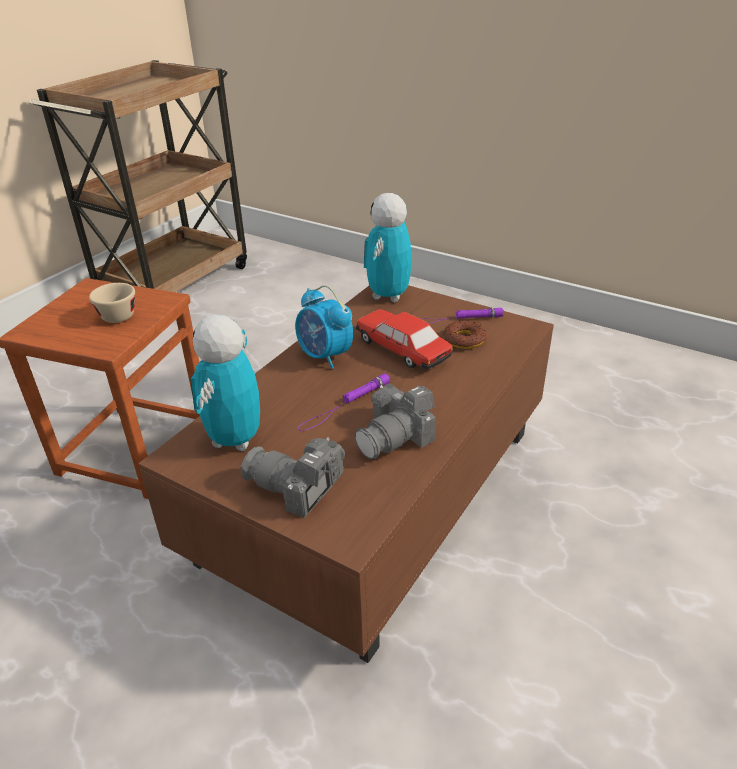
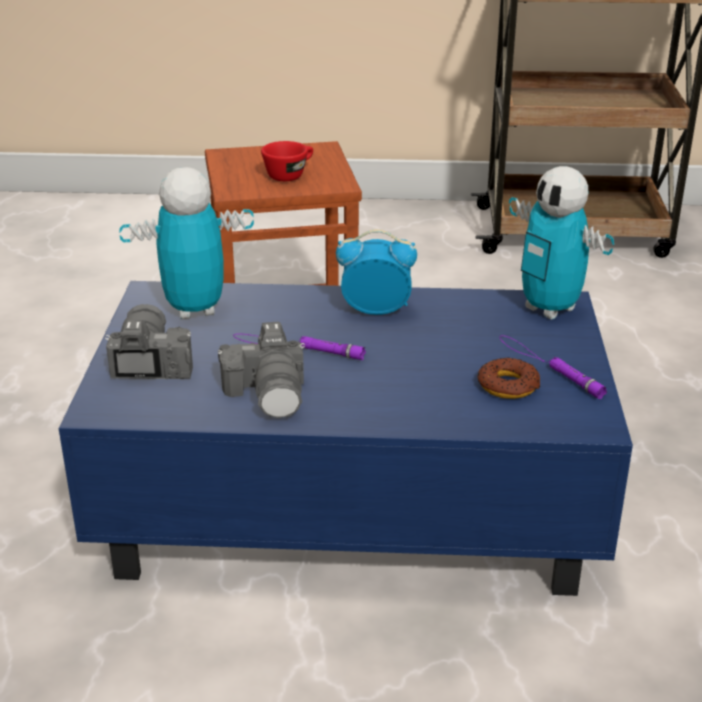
camera: 60 degrees right, 5 degrees down
beige cup [89,283,135,323] -> red cup [261,141,313,181]
brown coffee table [138,285,554,663] -> blue coffee table [59,281,633,596]
alarm clock [295,285,353,369] -> alarm clock turned 75 degrees clockwise [336,230,417,315]
camera [355,384,436,459] -> camera turned 120 degrees counterclockwise [218,322,305,418]
toy car [356,309,453,369] -> none
toy robot [364,193,411,302] -> toy robot turned 120 degrees counterclockwise [509,166,614,320]

